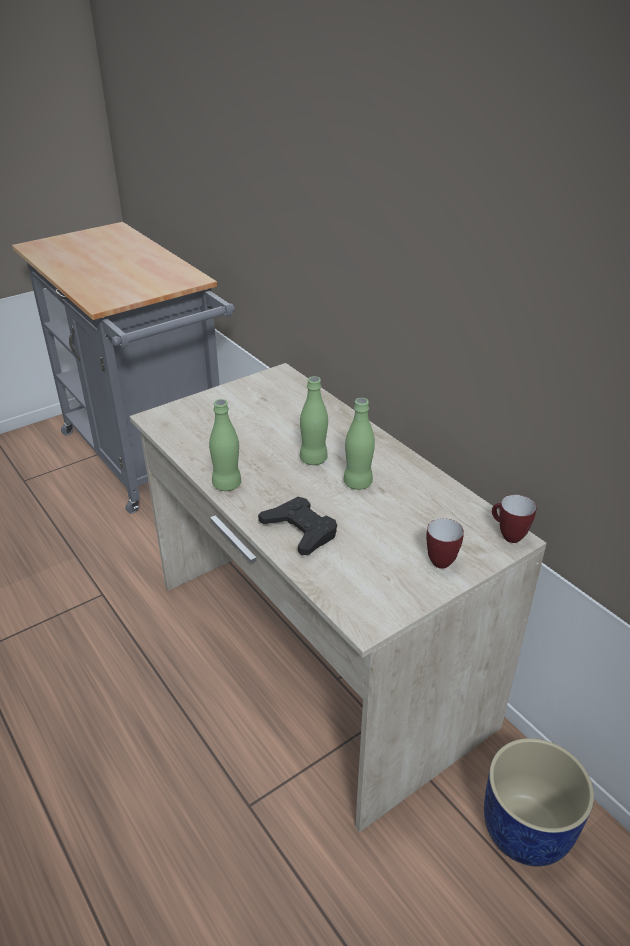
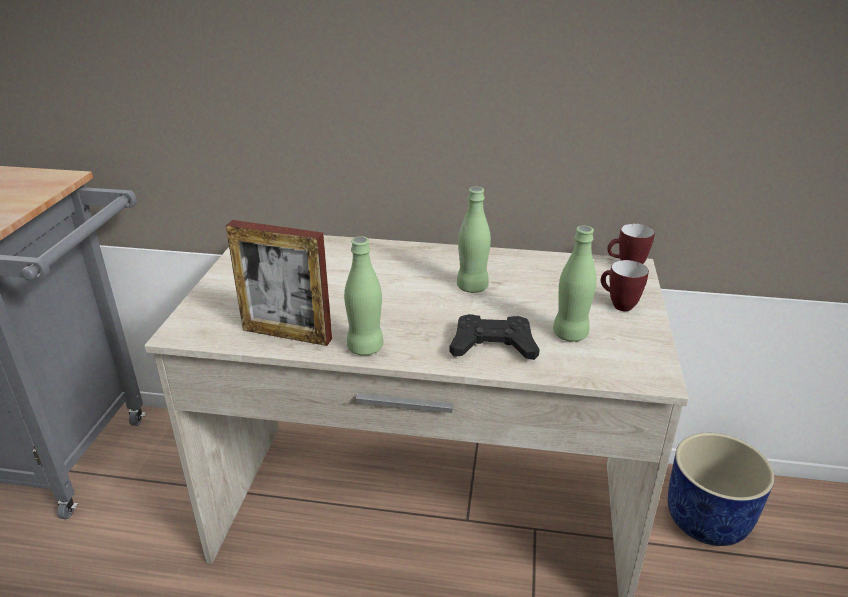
camera: 45 degrees left, 5 degrees down
green bottle [300,376,328,465] -> green bottle moved to [553,225,597,342]
none -> picture frame [226,220,332,346]

